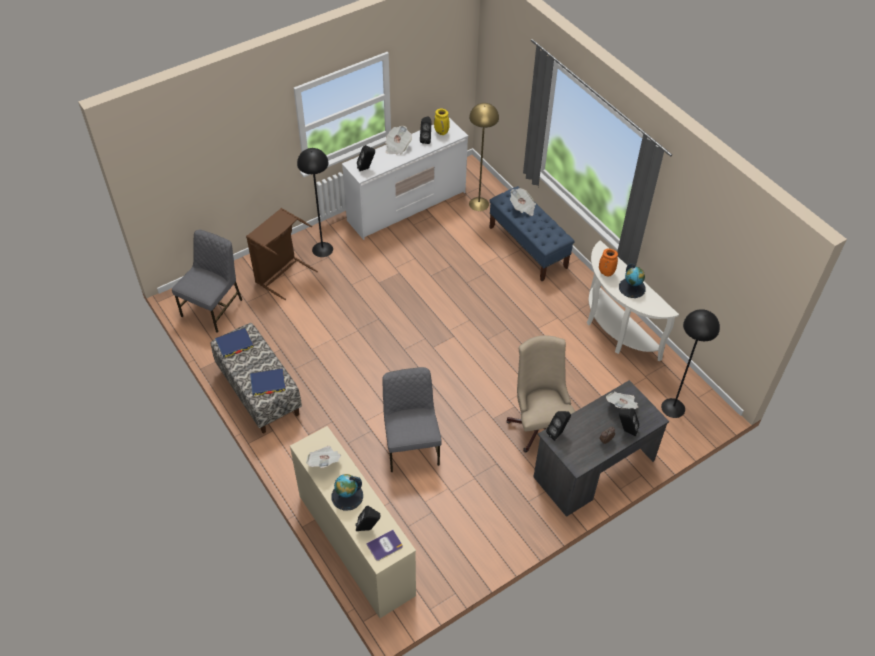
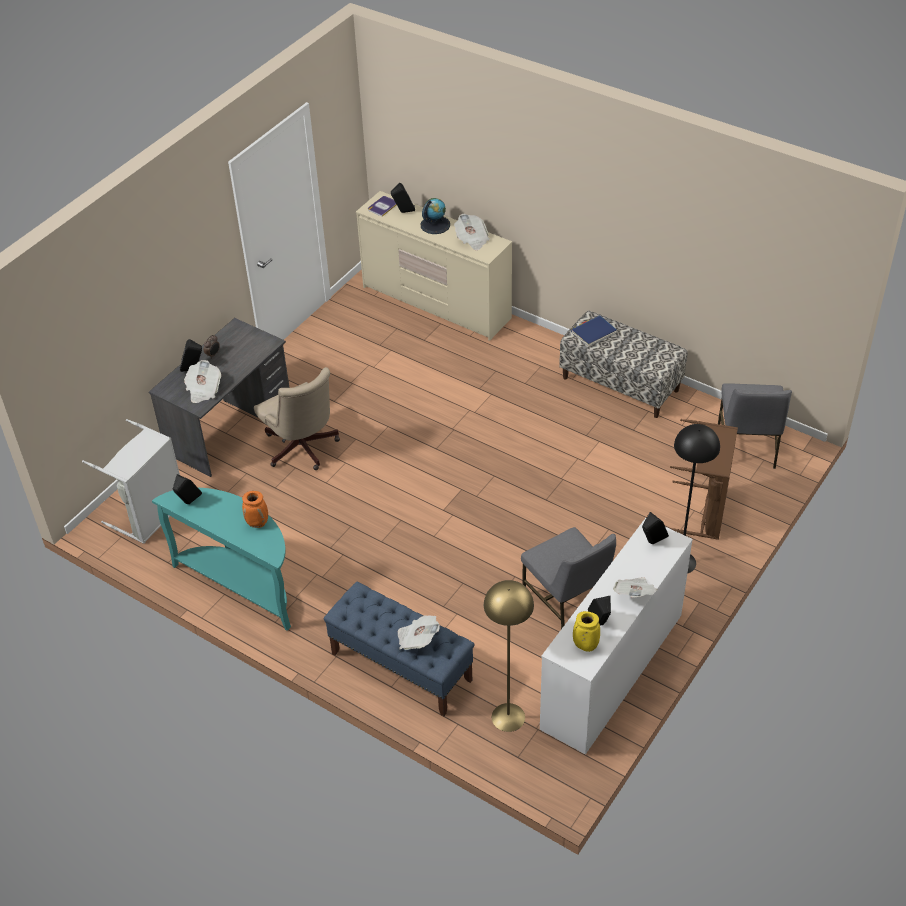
camera: 160 degrees right, 5 degrees down
blue book [215,328,254,358] -> none
grey chair [382,367,442,472] -> grey chair moved to [521,527,616,629]
black speaker [546,411,571,441] -> black speaker moved to [173,474,202,504]
white console table [587,240,679,361] -> turquoise console table [152,488,291,631]
globe [619,264,646,298] -> none
black floor lamp [661,309,720,418] -> grey laundry basket [82,419,180,544]

